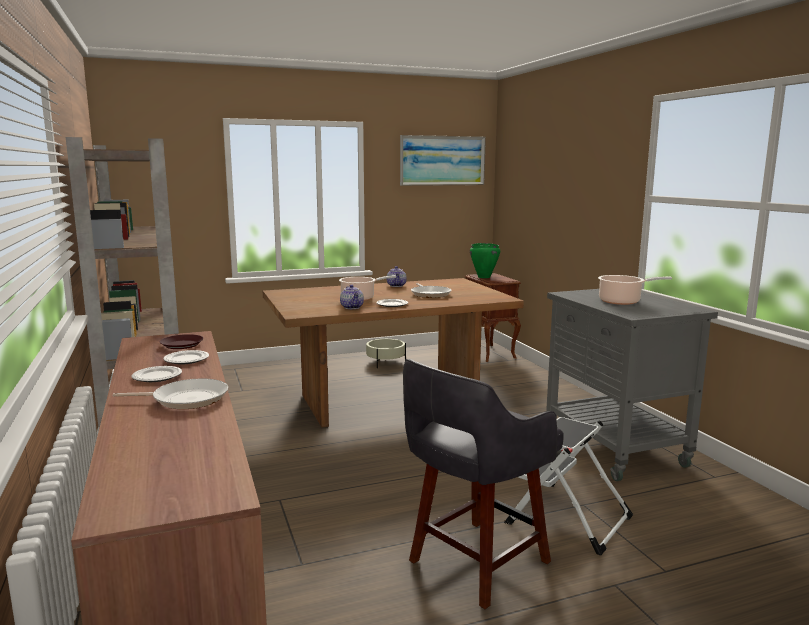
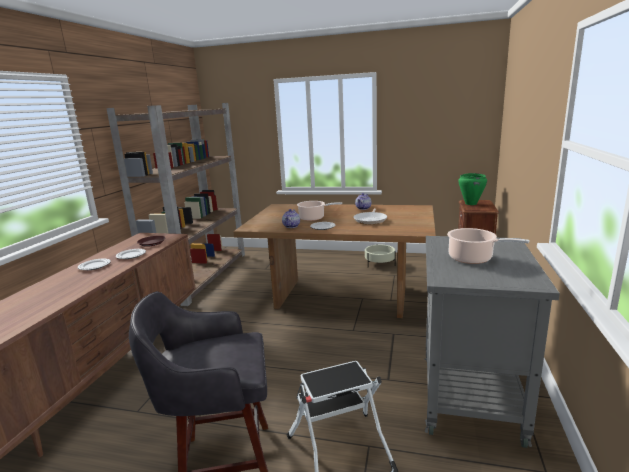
camera: 35 degrees right, 5 degrees up
frying pan [113,379,228,409] -> none
picture [400,135,486,186] -> none

